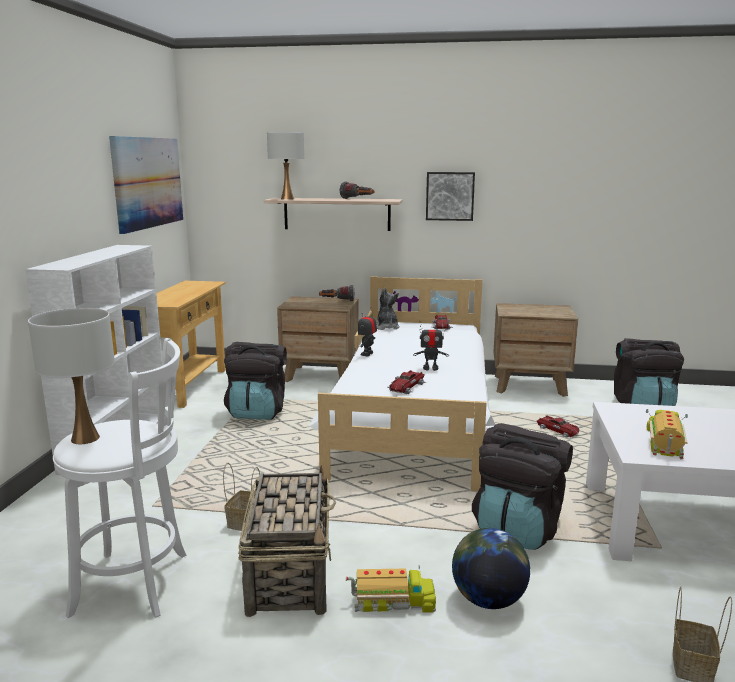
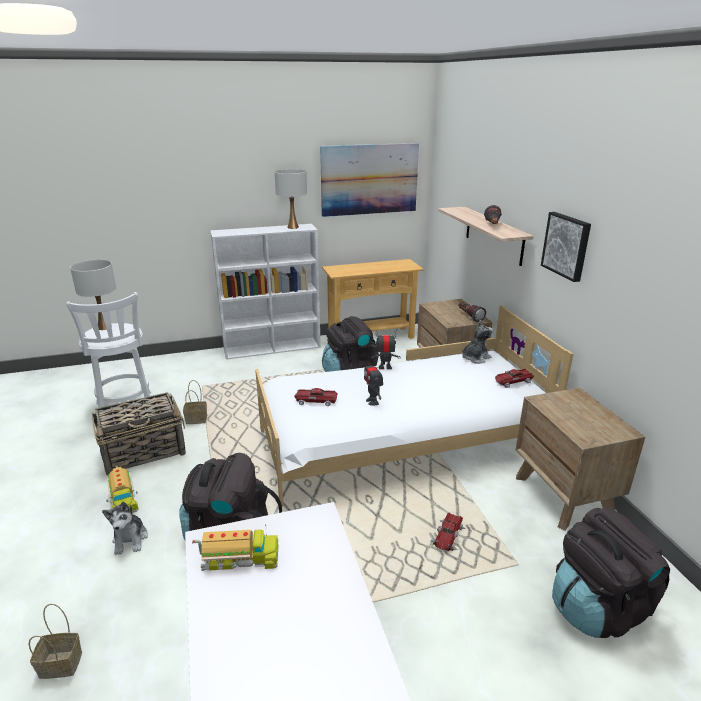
camera: 65 degrees right, 10 degrees up
white table lamp [267,132,304,200] -> white table lamp moved to [275,169,307,229]
globe [452,528,530,609] -> plush toy [102,501,148,555]

